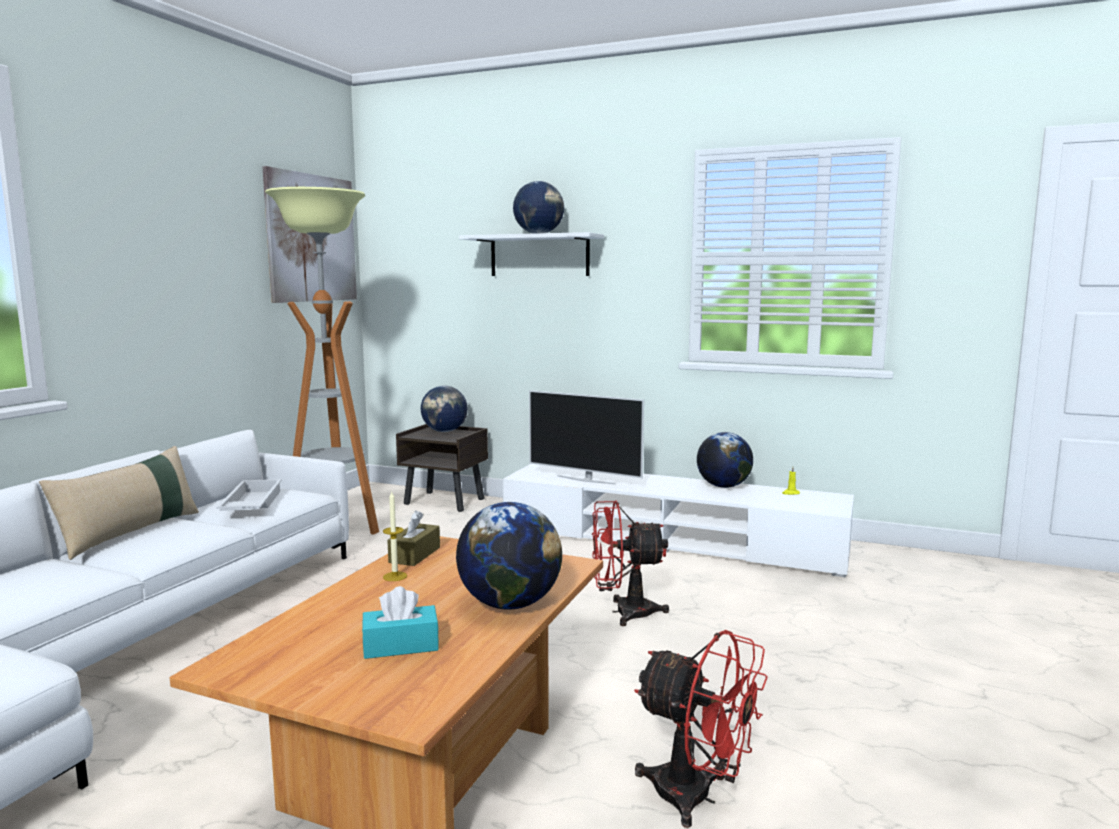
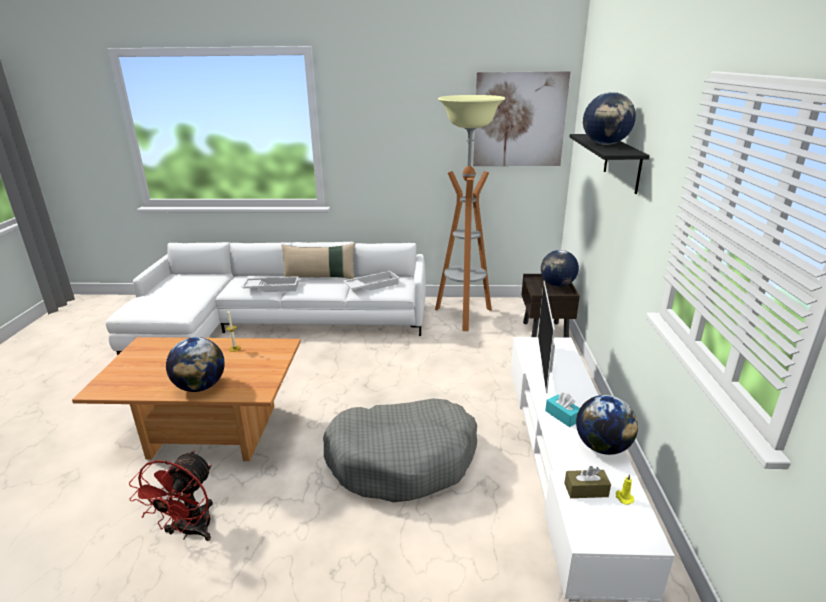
camera: 70 degrees right, 15 degrees up
turquoise tissue box [362,586,439,659] -> turquoise tissue box moved to [545,392,580,427]
brown tissue box [387,510,440,566] -> brown tissue box moved to [564,466,611,498]
white shelf [459,232,604,276] -> black shelf [569,134,650,194]
red fan [592,501,669,626] -> grey dog bed [323,398,477,502]
none -> white tray [242,276,299,292]

